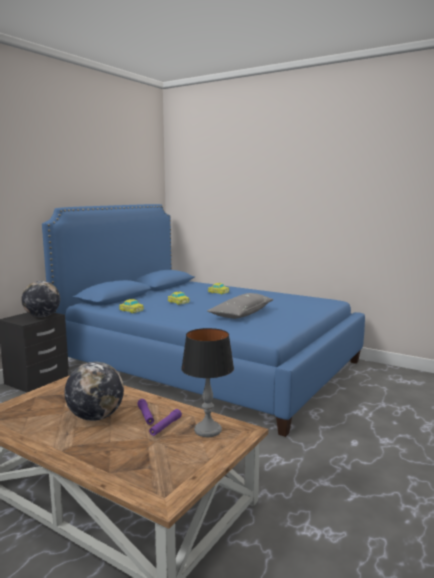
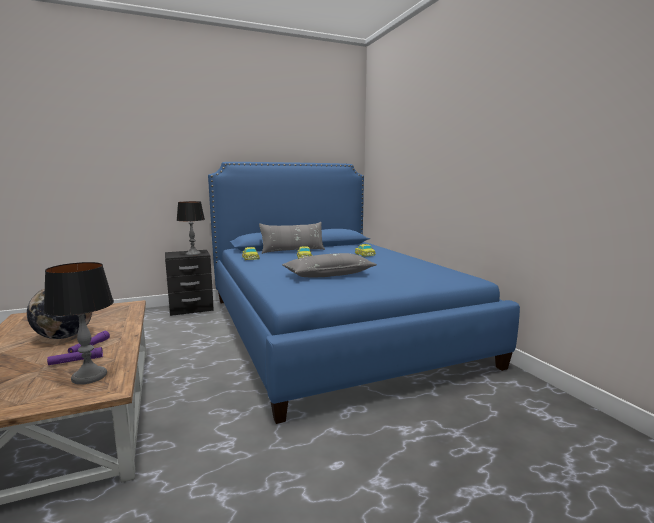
camera: 35 degrees right, 0 degrees up
globe [22,281,60,317] -> table lamp [177,201,205,256]
none -> grey pillow [259,222,325,254]

